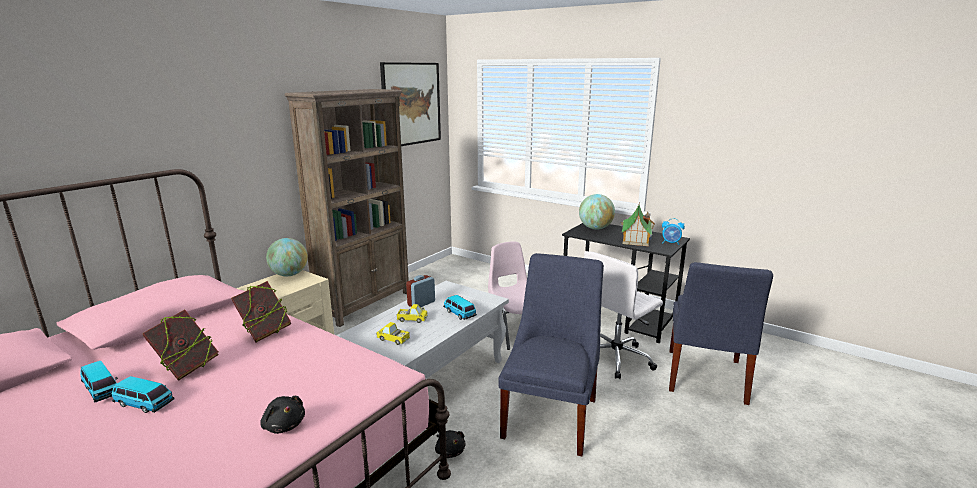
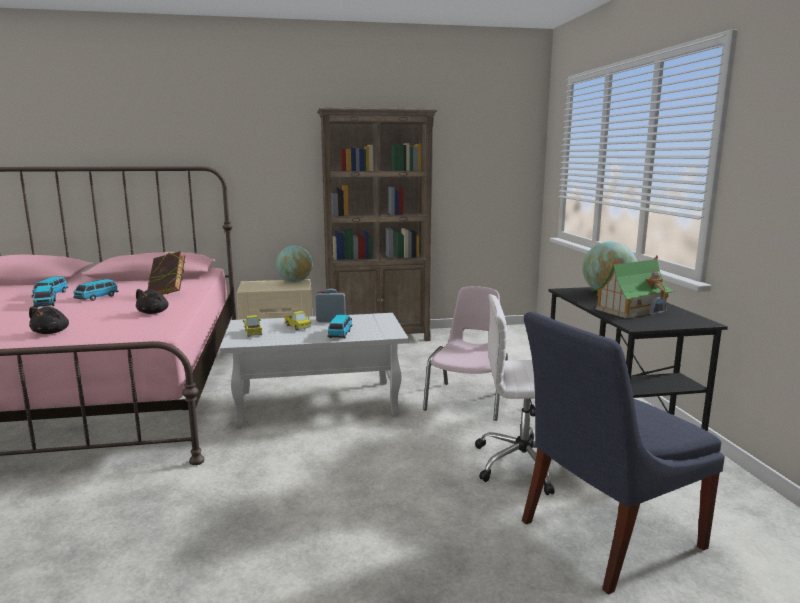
camera: 45 degrees right, 5 degrees down
book [143,310,219,381] -> toy car [73,279,118,301]
picture [380,62,441,146] -> none
black plush toy [435,430,466,458] -> black plush toy moved to [136,289,169,314]
blue chair [498,253,604,456] -> none
alarm clock [662,218,685,245] -> none

